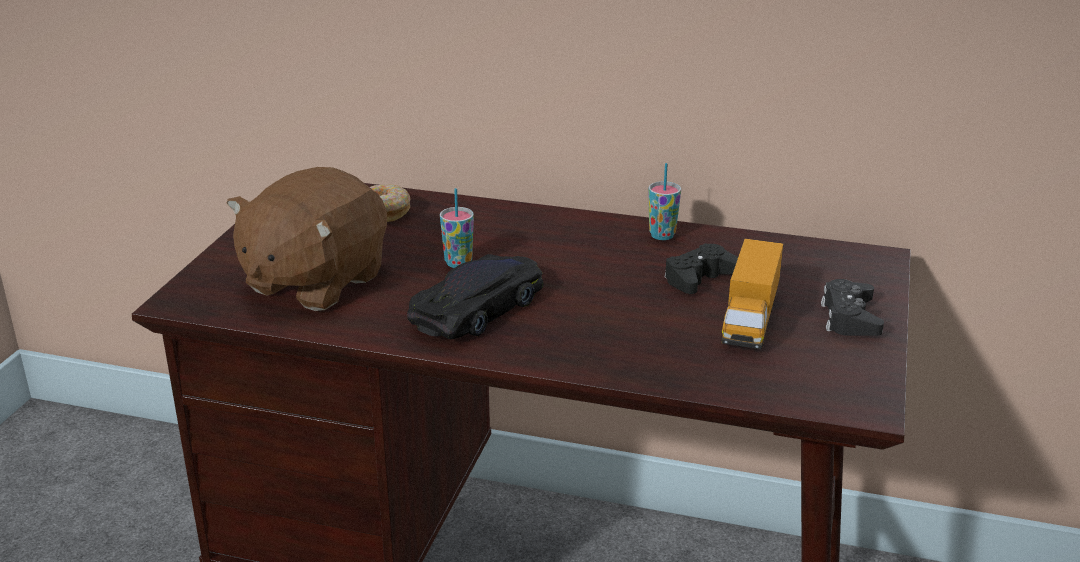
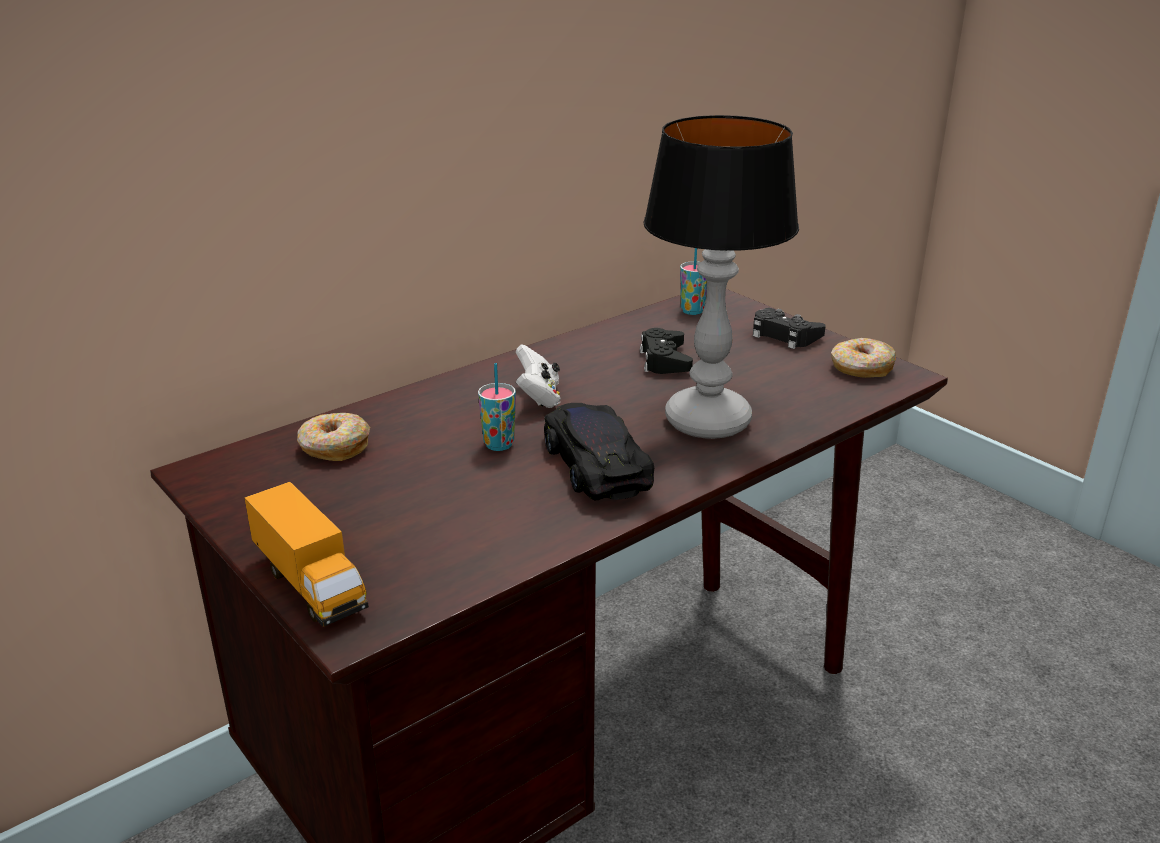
camera: 55 degrees left, 0 degrees up
brown plush toy [227,167,387,311] -> none
cup [648,163,681,240] -> cup moved to [680,248,707,315]
toy truck [721,239,783,349] -> toy truck moved to [244,482,369,627]
none -> white game controller [516,345,560,408]
none -> table lamp [643,115,799,439]
none -> donut [831,338,896,378]

